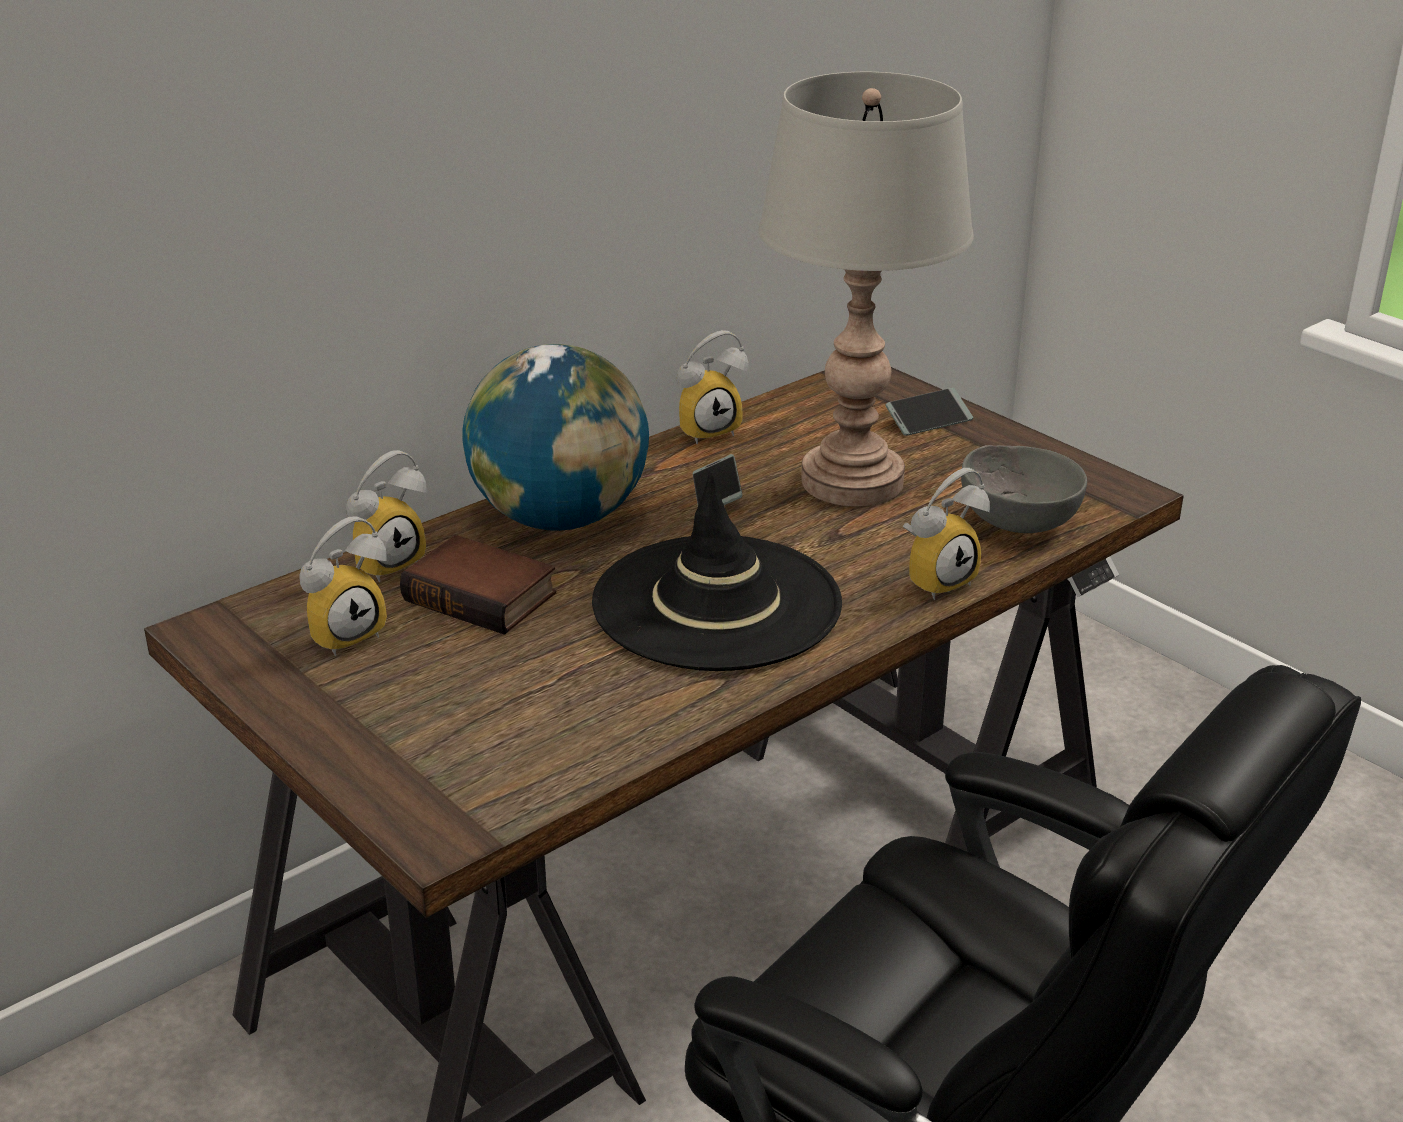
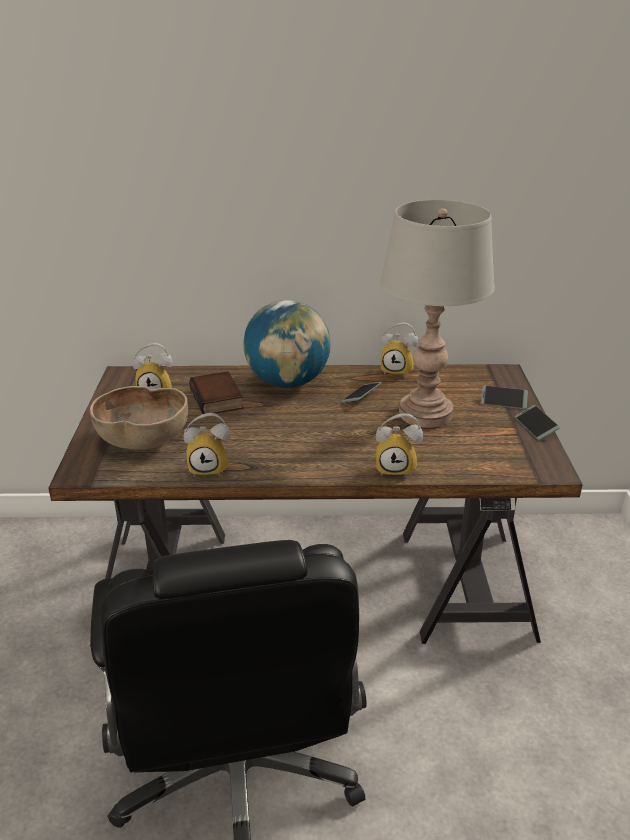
camera: 40 degrees right, 0 degrees up
alarm clock [346,450,426,582] -> alarm clock moved to [184,413,231,477]
black hat [592,472,842,671] -> none
grey bowl [961,445,1087,533] -> none
none -> brown bowl [90,386,188,450]
none -> phone [515,405,560,440]

